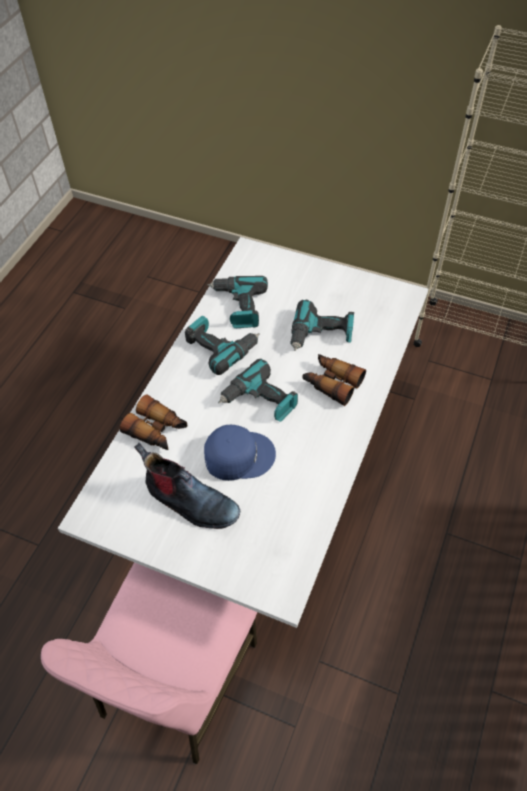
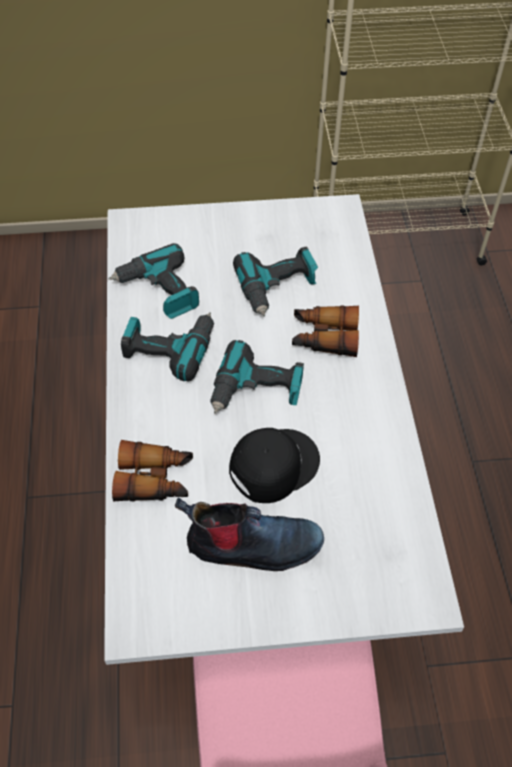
camera: 30 degrees left, 0 degrees up
blue cap [204,425,276,481] -> black cap [229,428,320,503]

